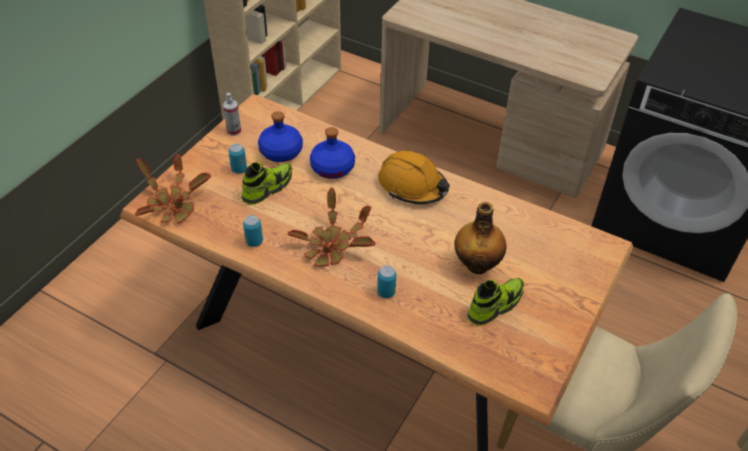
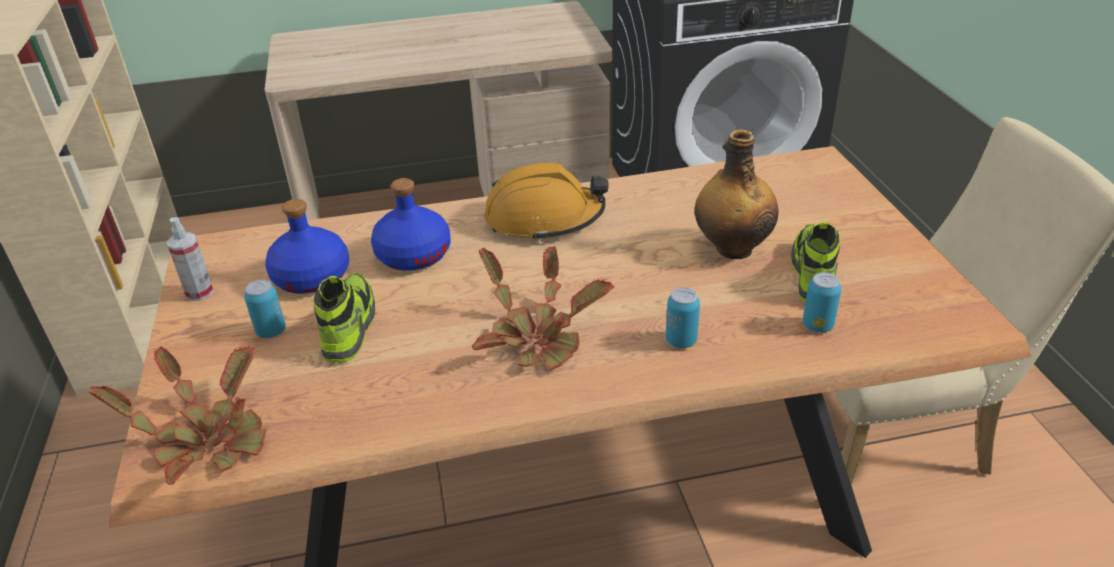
camera: 40 degrees left, 10 degrees down
can [243,215,263,247] -> can moved to [803,272,842,332]

